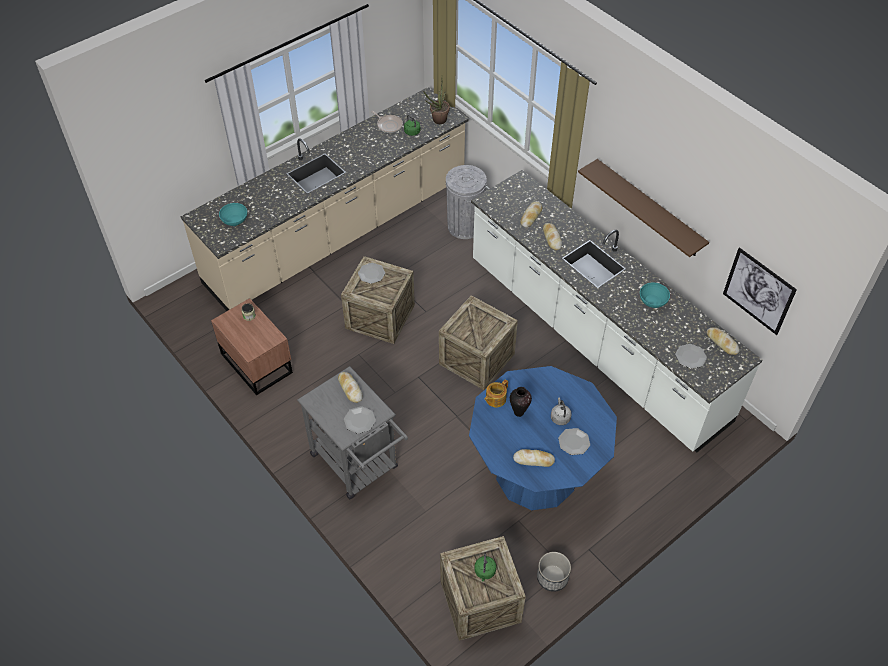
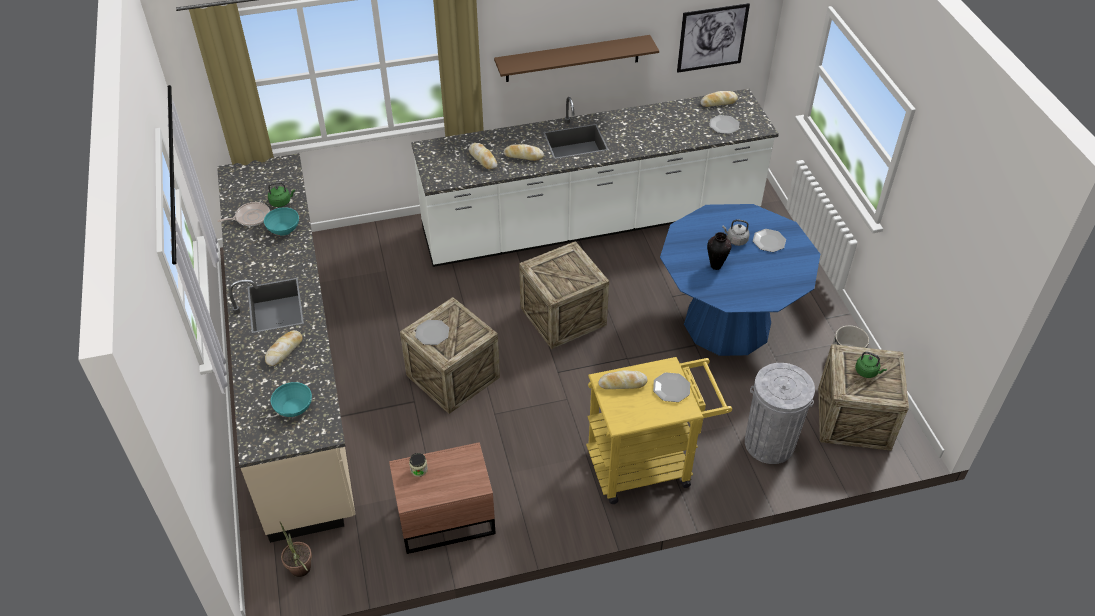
camera: 65 degrees left, 5 degrees down
grey cart [297,366,408,499] -> yellow cart [586,357,732,504]
potted plant [423,80,450,124] -> potted plant moved to [280,522,312,577]
grey trash can [446,165,487,239] -> grey trash can moved to [745,363,815,464]
teapot [485,379,508,407] -> none
bread [513,449,555,467] -> bread moved to [265,330,303,366]
turquoise bowl [640,282,670,308] -> turquoise bowl moved to [264,207,299,236]

